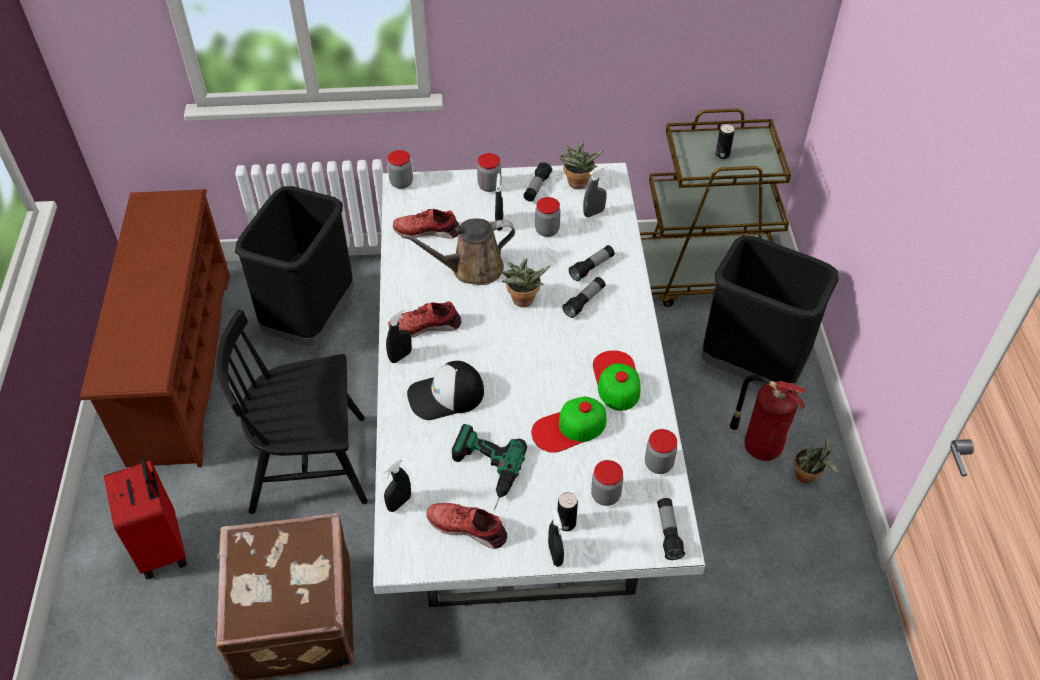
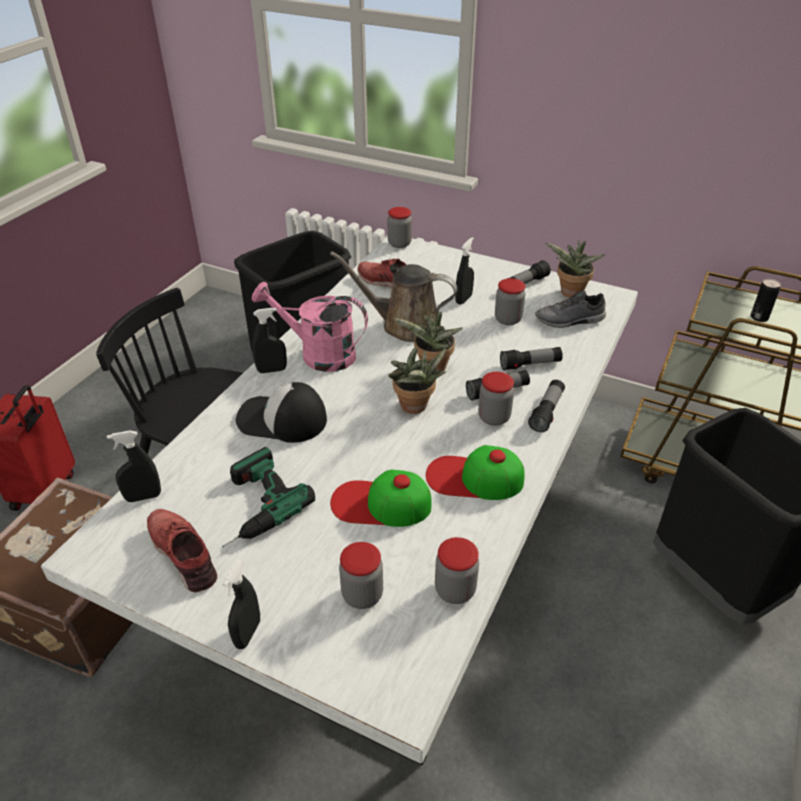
camera: 30 degrees right, 10 degrees down
brown shoe rack [80,189,230,467] -> none
red shoe [388,301,461,338] -> pink watering can [252,281,368,372]
jar [477,153,501,192] -> jar moved to [478,372,514,426]
can [557,492,578,531] -> none
grey spray bottle [583,166,607,217] -> grey shoe [535,290,606,328]
cap [593,350,641,411] -> cap turned 105 degrees counterclockwise [426,445,525,500]
flashlight [657,498,685,560] -> flashlight moved to [528,380,565,432]
fire extinguisher [730,375,806,461] -> none
potted plant [794,434,839,483] -> potted plant moved to [388,347,446,414]

